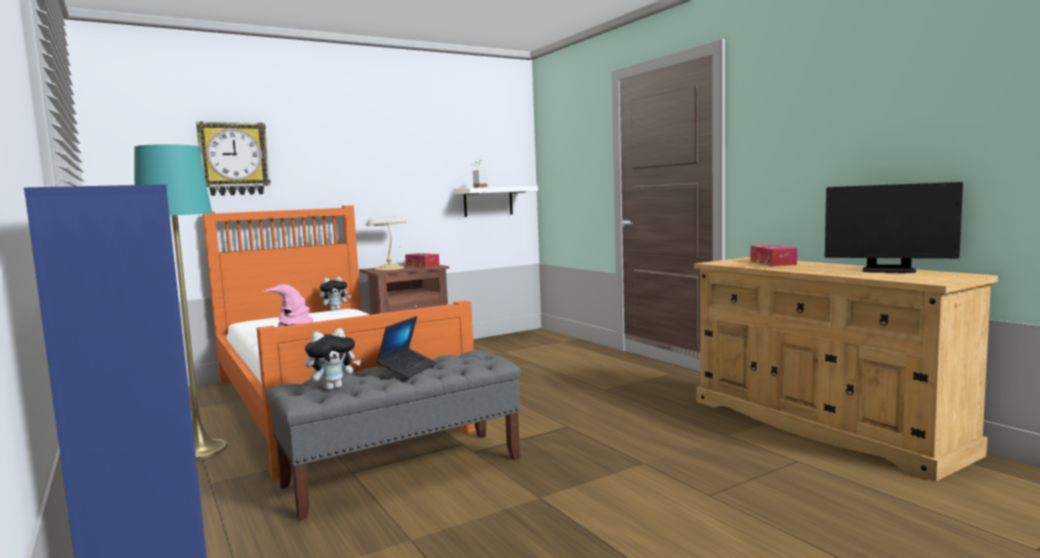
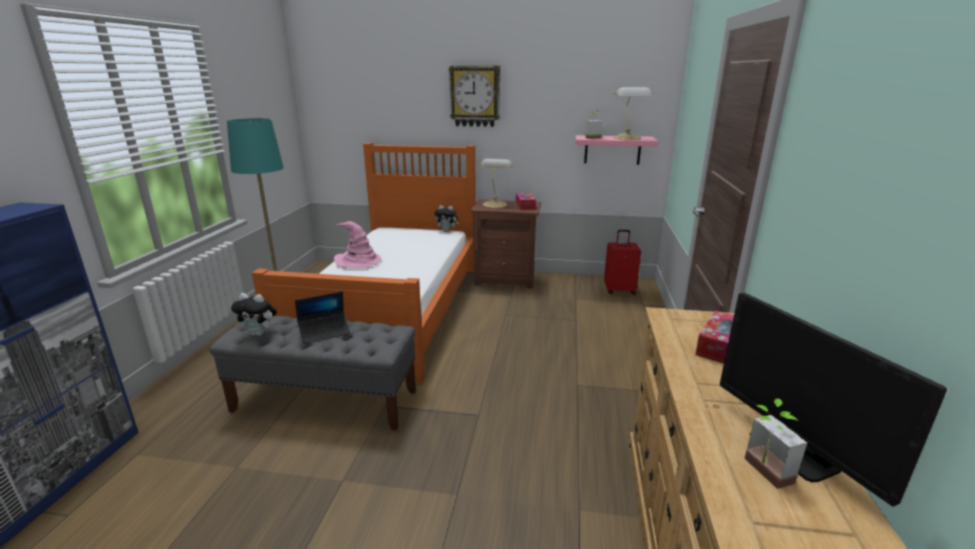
camera: 40 degrees right, 15 degrees up
wall clock [196,121,271,196] -> wall clock moved to [449,66,500,127]
white shelf [454,186,538,217] -> pink shelf [575,135,658,165]
none -> red suitcase [604,230,641,295]
none -> table lamp [613,87,653,140]
none -> potted plant [744,398,807,489]

